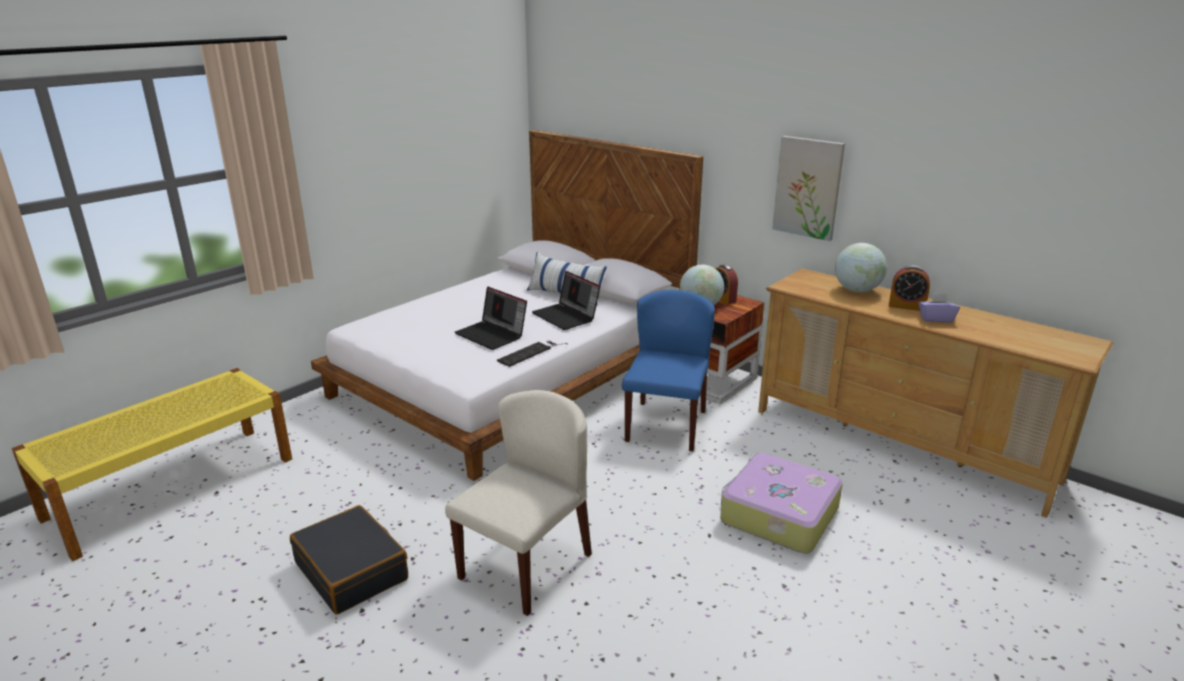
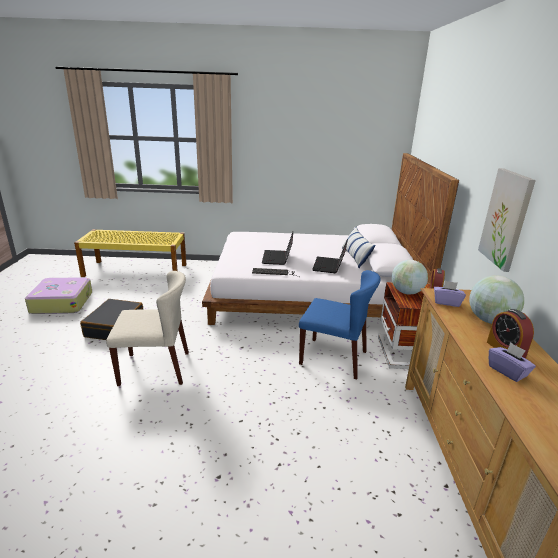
camera: 50 degrees right, 0 degrees up
blue chair [622,290,715,451] -> blue chair turned 45 degrees clockwise [299,270,380,379]
suitcase [720,453,843,553] -> suitcase moved to [25,277,92,314]
none -> purple tissue box [434,281,466,307]

